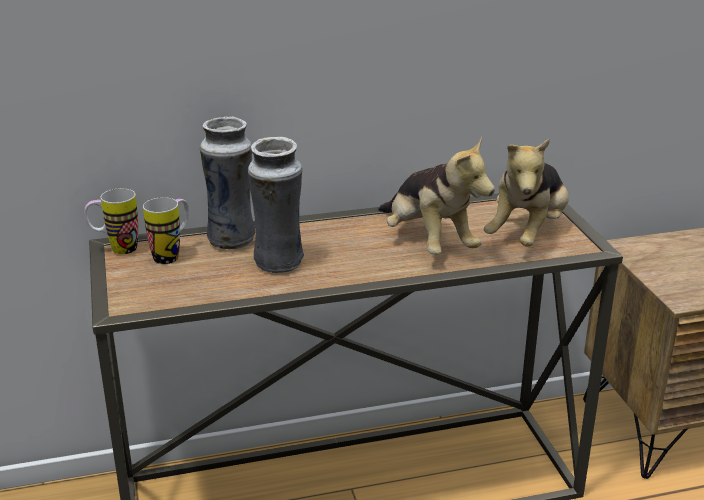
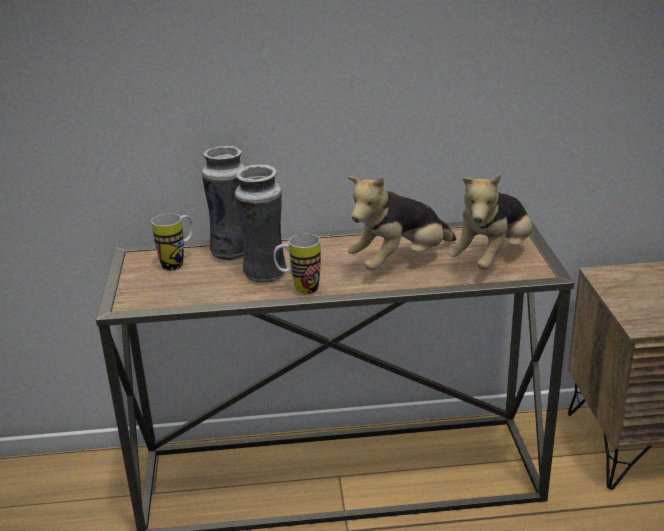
camera: 10 degrees right, 0 degrees up
mug [84,188,138,254] -> mug moved to [273,233,321,294]
plush toy [378,137,495,254] -> plush toy turned 75 degrees clockwise [348,176,456,270]

